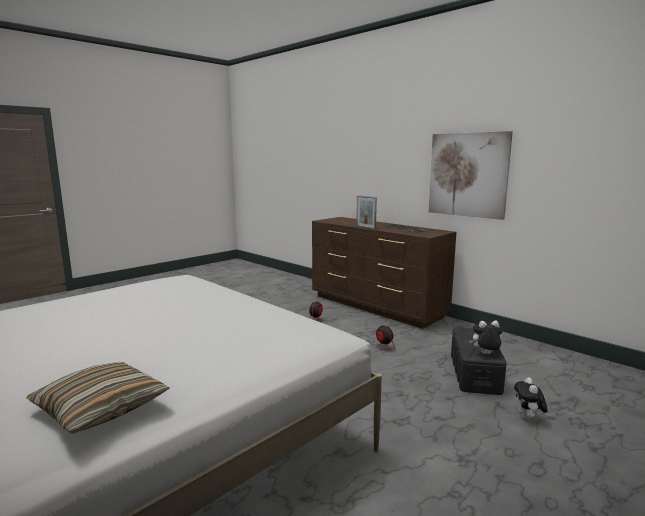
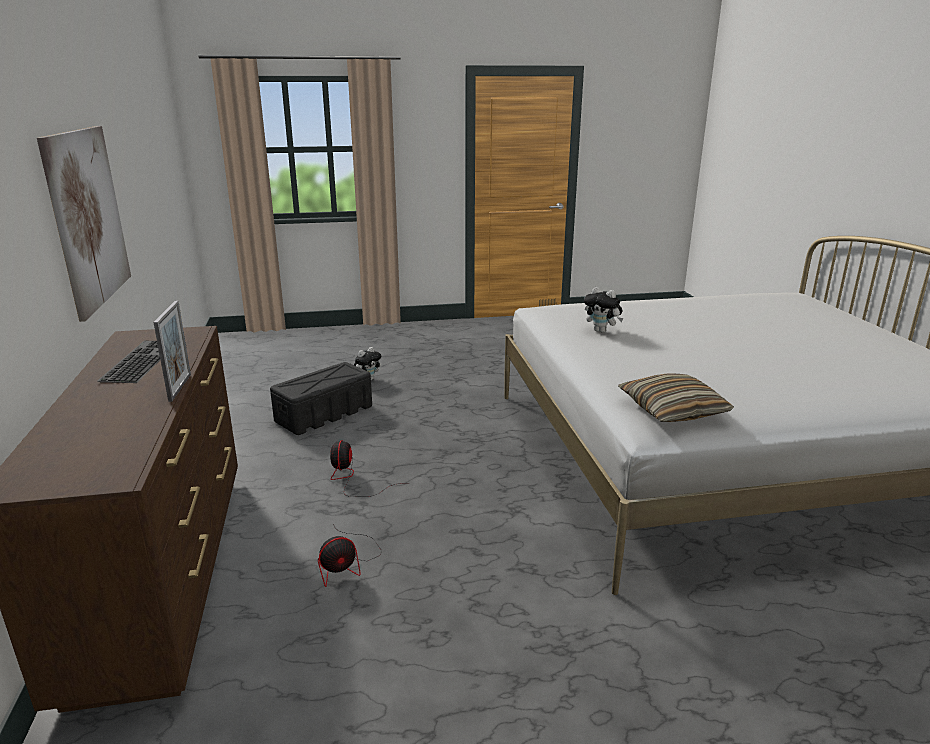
camera: 145 degrees left, 10 degrees up
pillow [27,362,170,434] -> pillow moved to [618,373,734,422]
plush toy [469,320,503,354] -> plush toy moved to [584,287,623,333]

